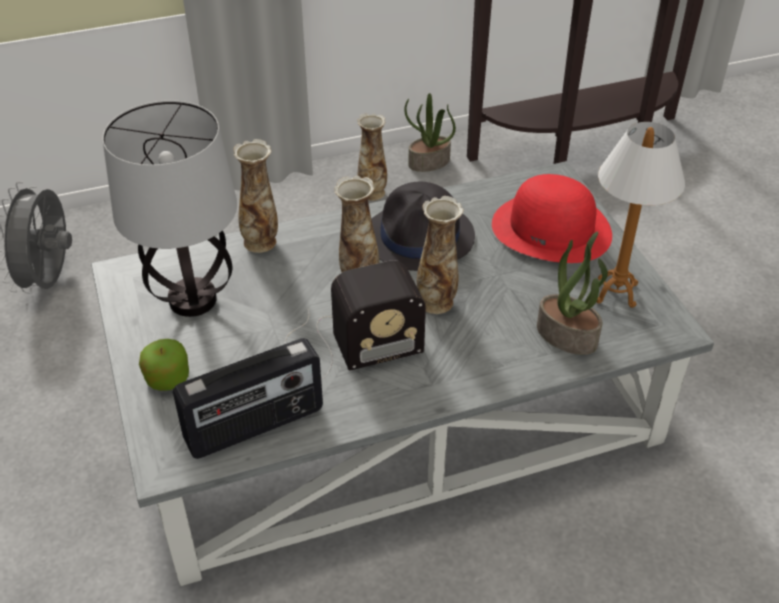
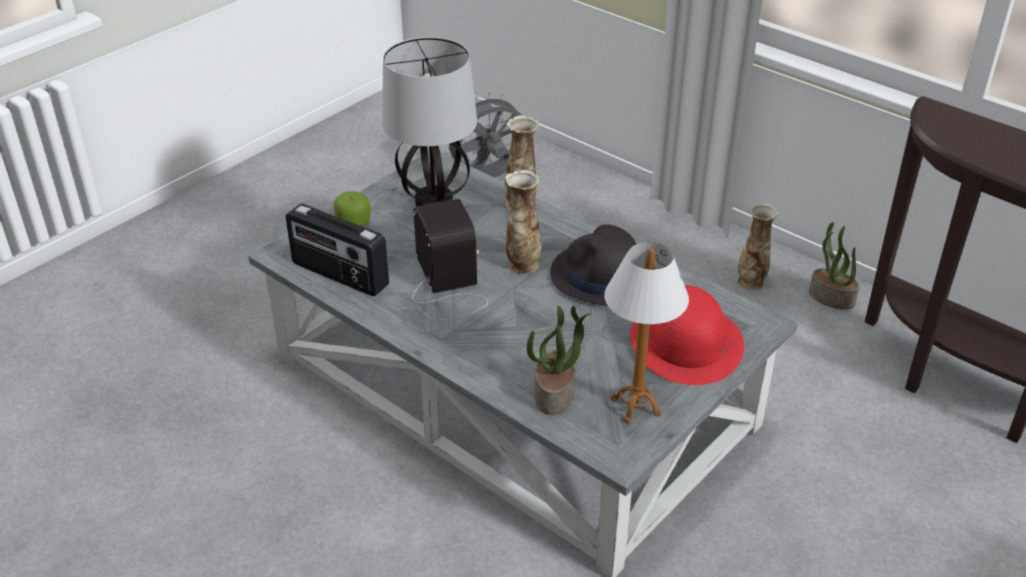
camera: 60 degrees right, 5 degrees down
radio [285,260,426,380] -> radio turned 150 degrees counterclockwise [401,199,488,320]
vase [417,196,464,314] -> none

